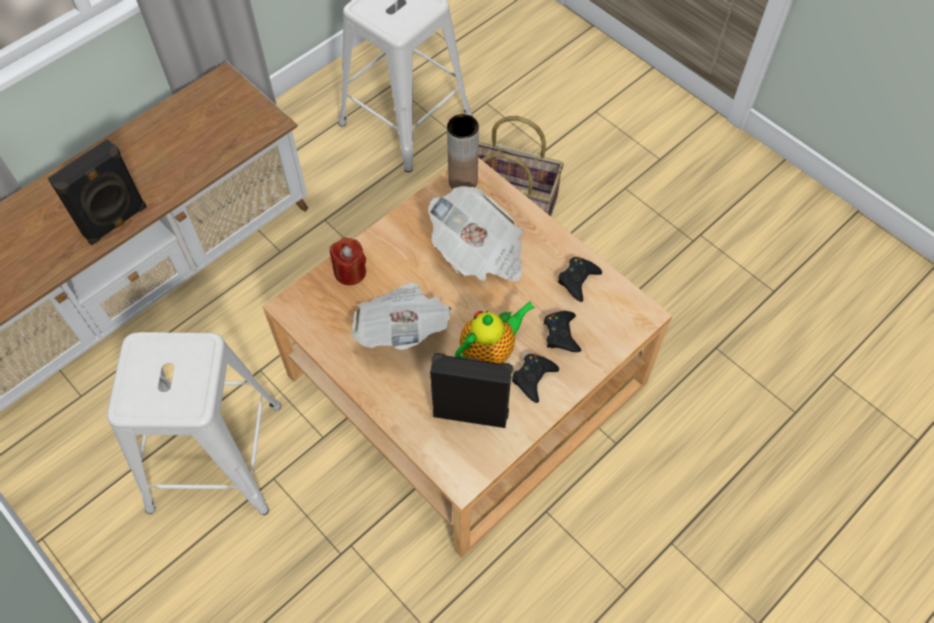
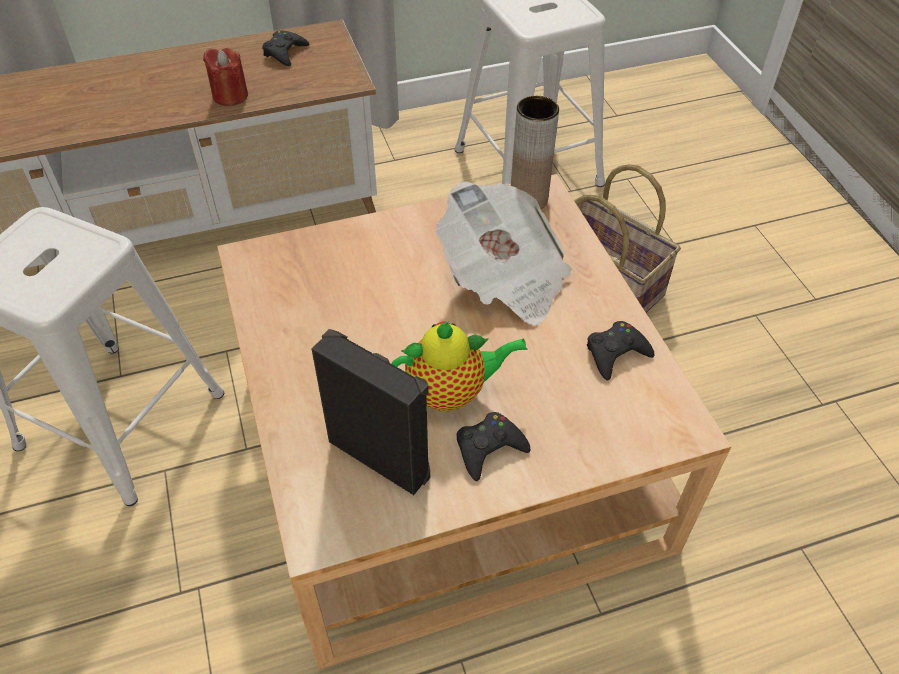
camera: 25 degrees right, 10 degrees down
black speaker [48,139,147,246] -> none
red candle [330,238,366,285] -> red candle moved to [203,48,248,106]
newspaper [351,283,452,350] -> none
black game controller [544,311,581,352] -> black game controller moved to [262,30,309,66]

